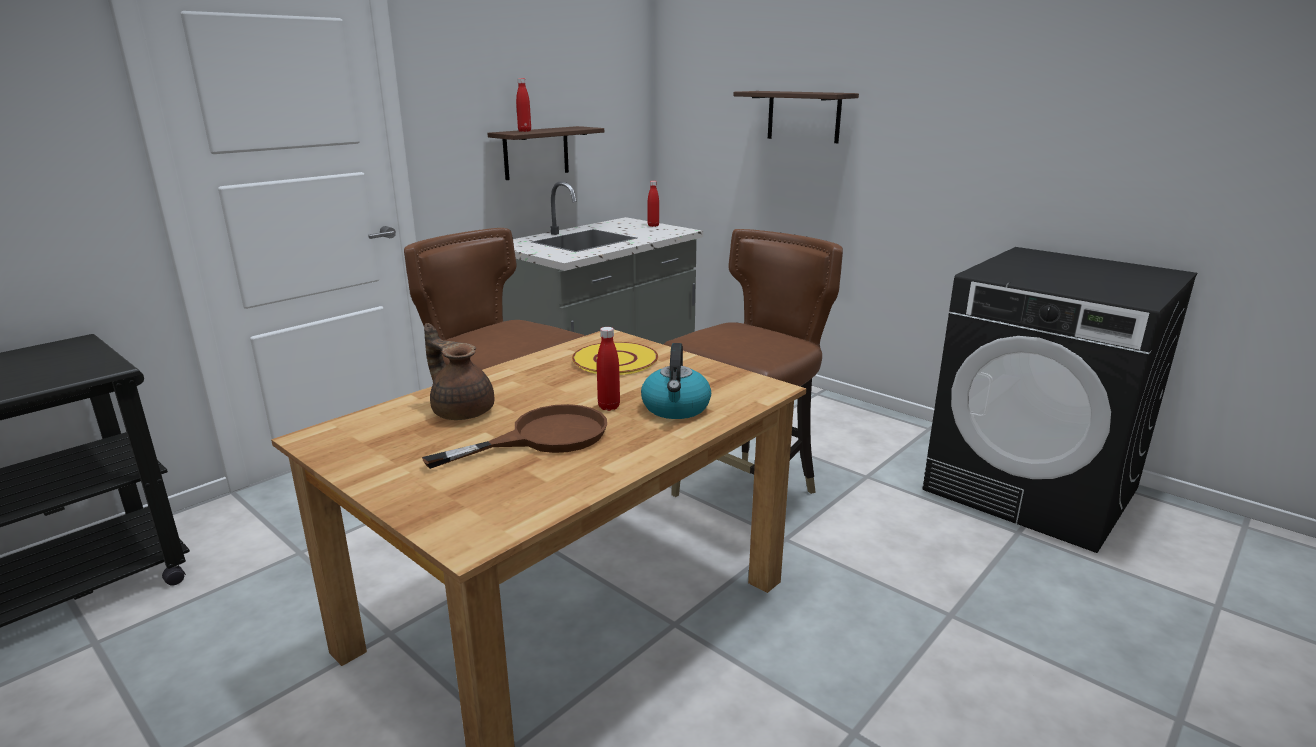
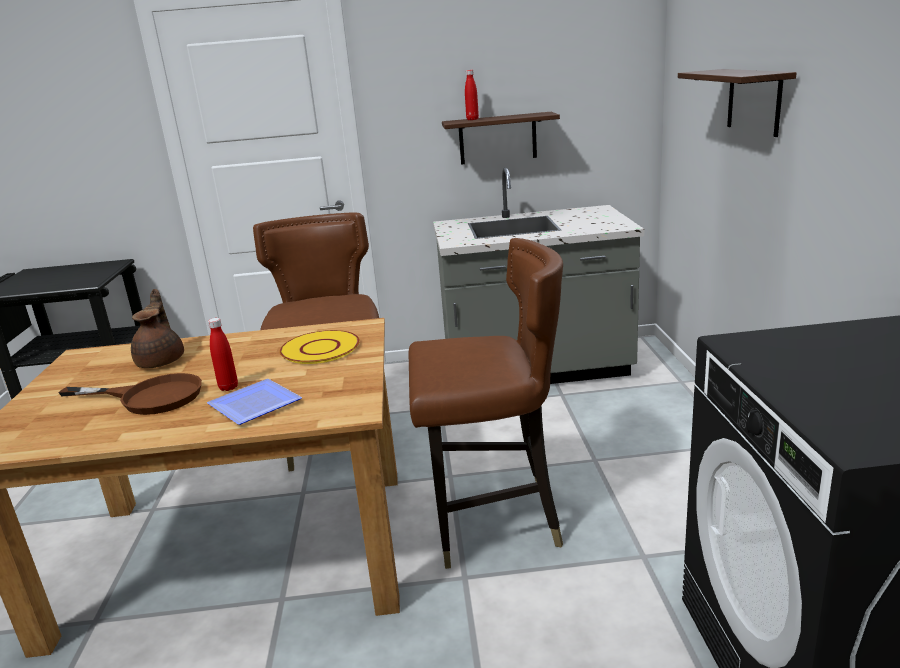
camera: 45 degrees right, 0 degrees up
kettle [641,343,711,419] -> plate [207,379,302,425]
red bottle [647,181,659,227] -> none

